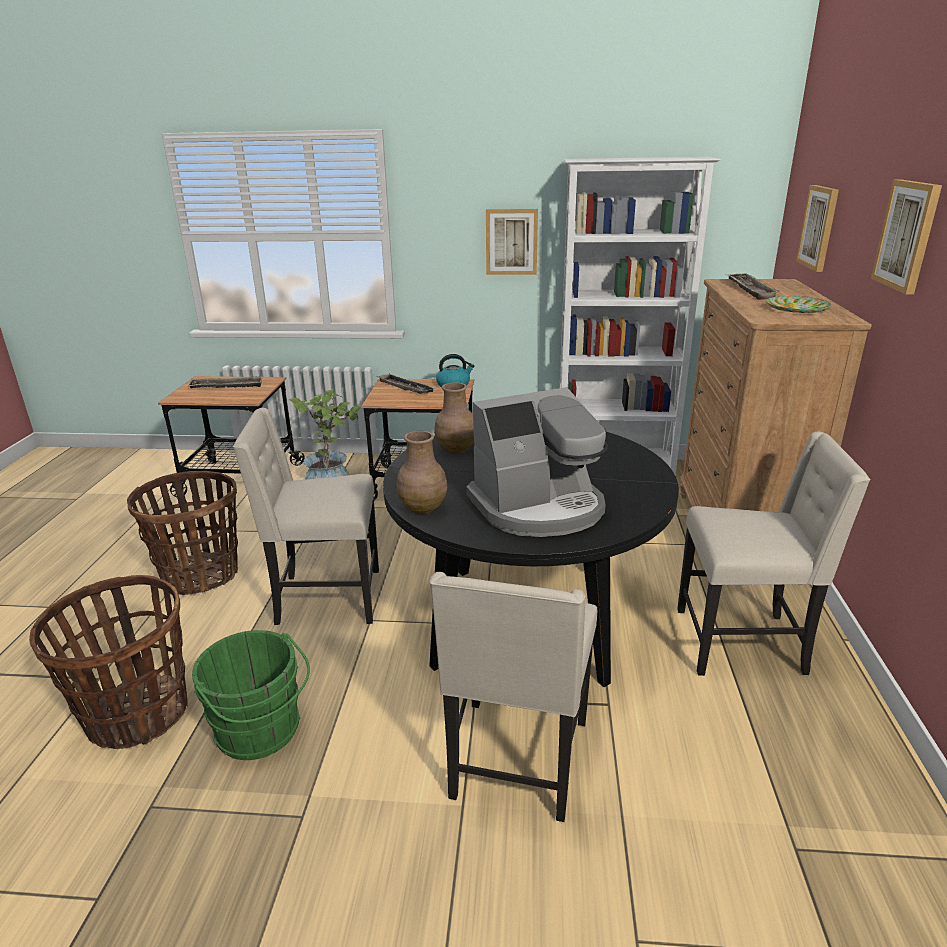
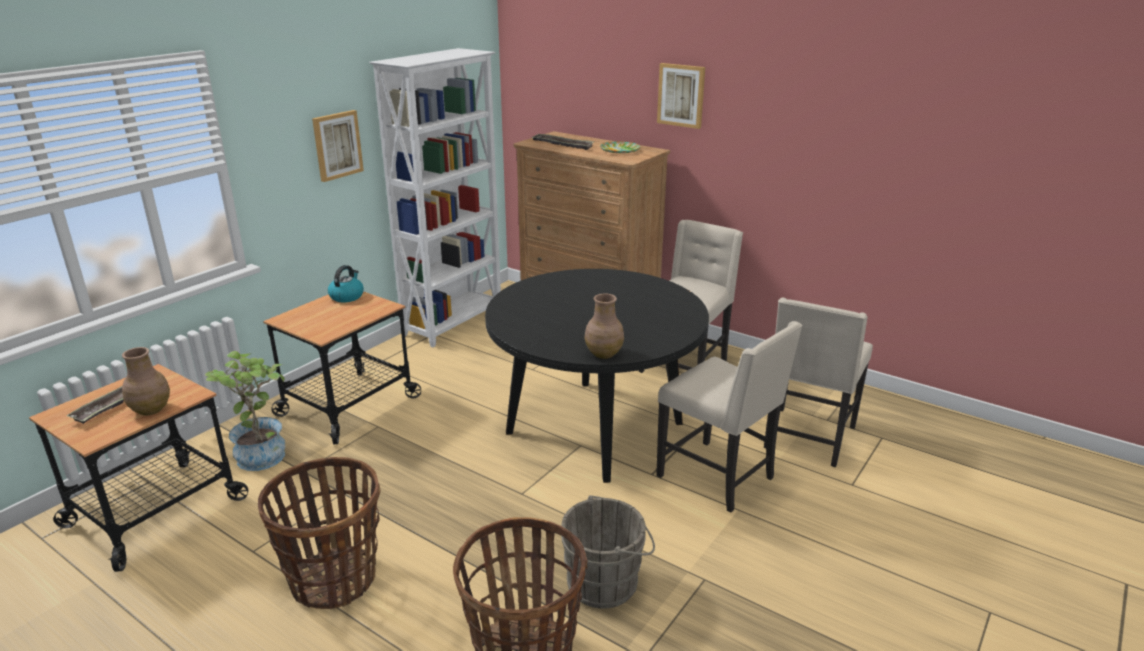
camera: 60 degrees left, 0 degrees up
green bucket [192,630,310,760] -> grey bucket [561,495,655,609]
beige chair [233,408,379,625] -> beige chair moved to [764,298,873,467]
tray [377,373,435,394] -> none
brown vase [434,382,474,454] -> brown vase moved to [122,347,170,415]
coffee machine [466,387,608,537] -> none
picture [796,185,839,272] -> none

